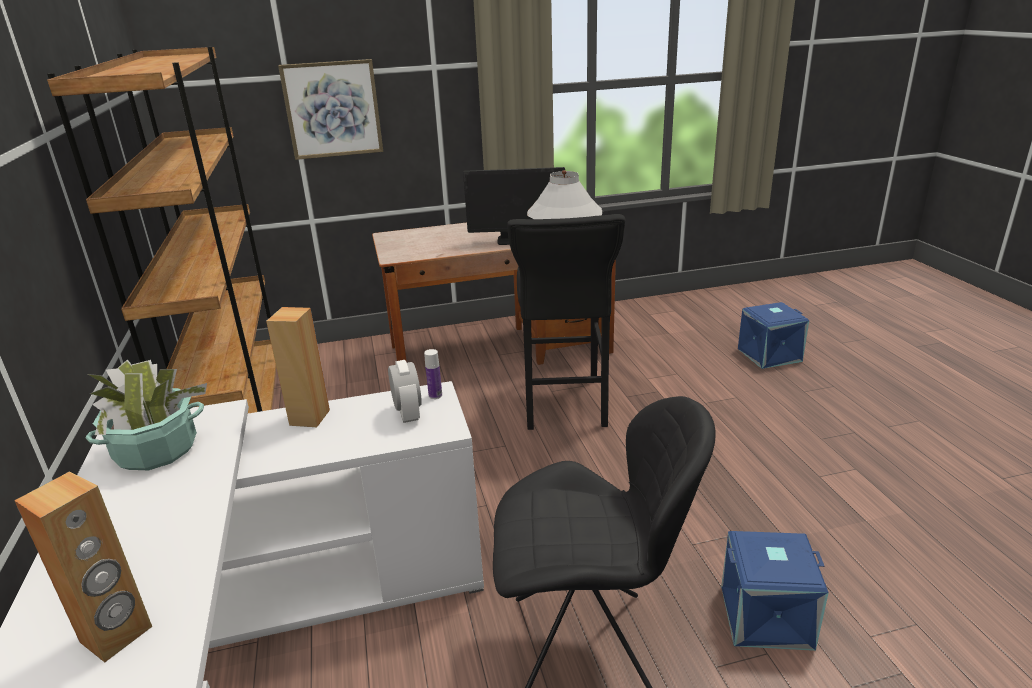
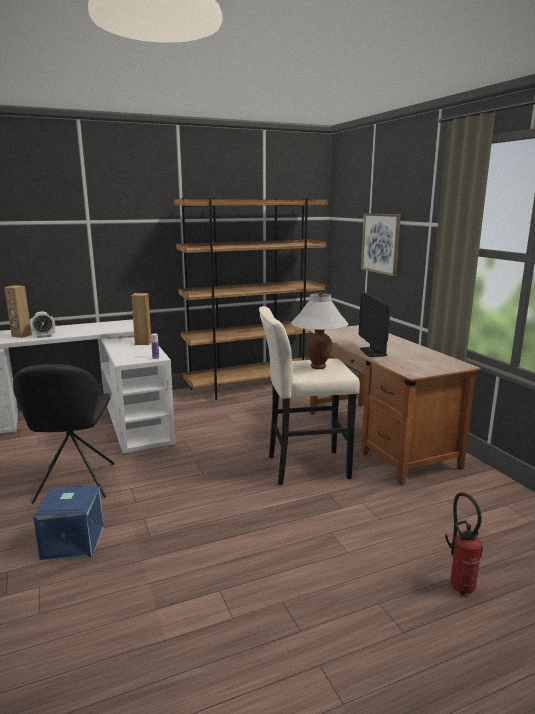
camera: 80 degrees right, 10 degrees down
potted plant [85,359,207,470] -> none
alarm clock [388,360,422,423] -> alarm clock moved to [30,312,55,338]
black stool [507,214,625,430] -> beige stool [259,306,360,485]
blue storage box [738,302,809,369] -> fire extinguisher [445,492,483,595]

